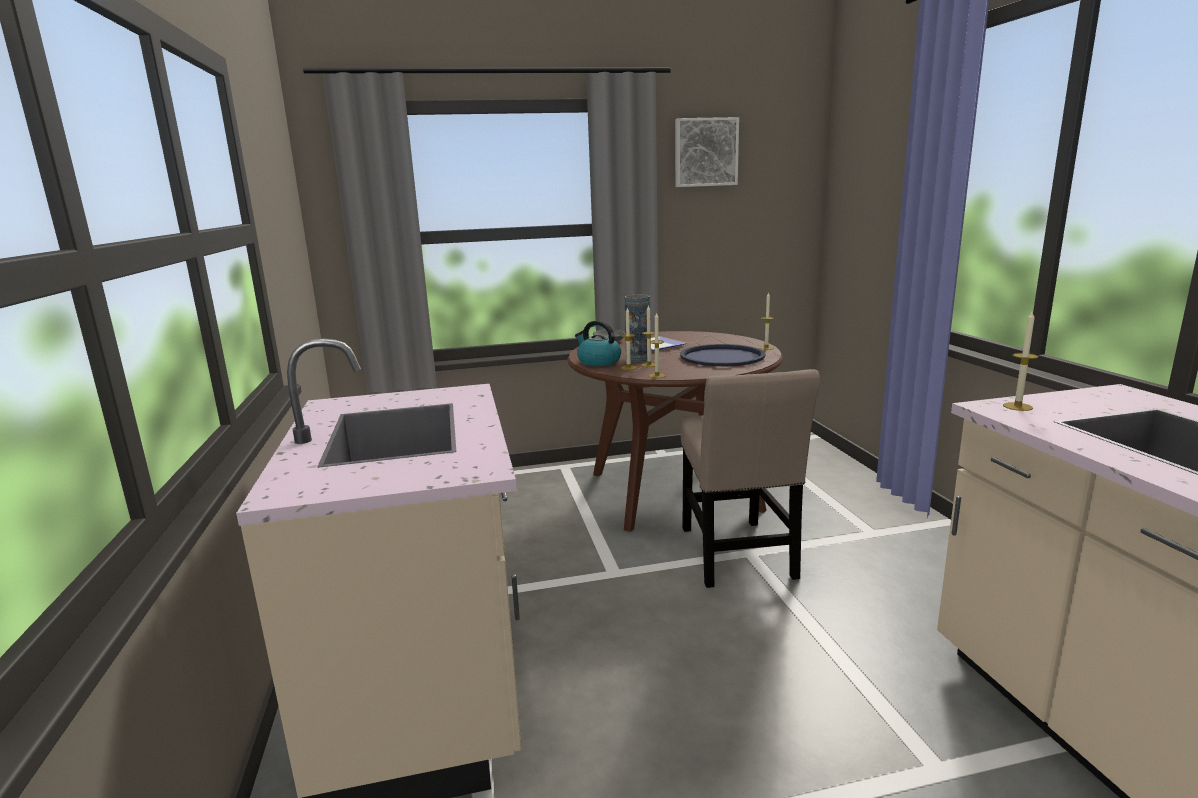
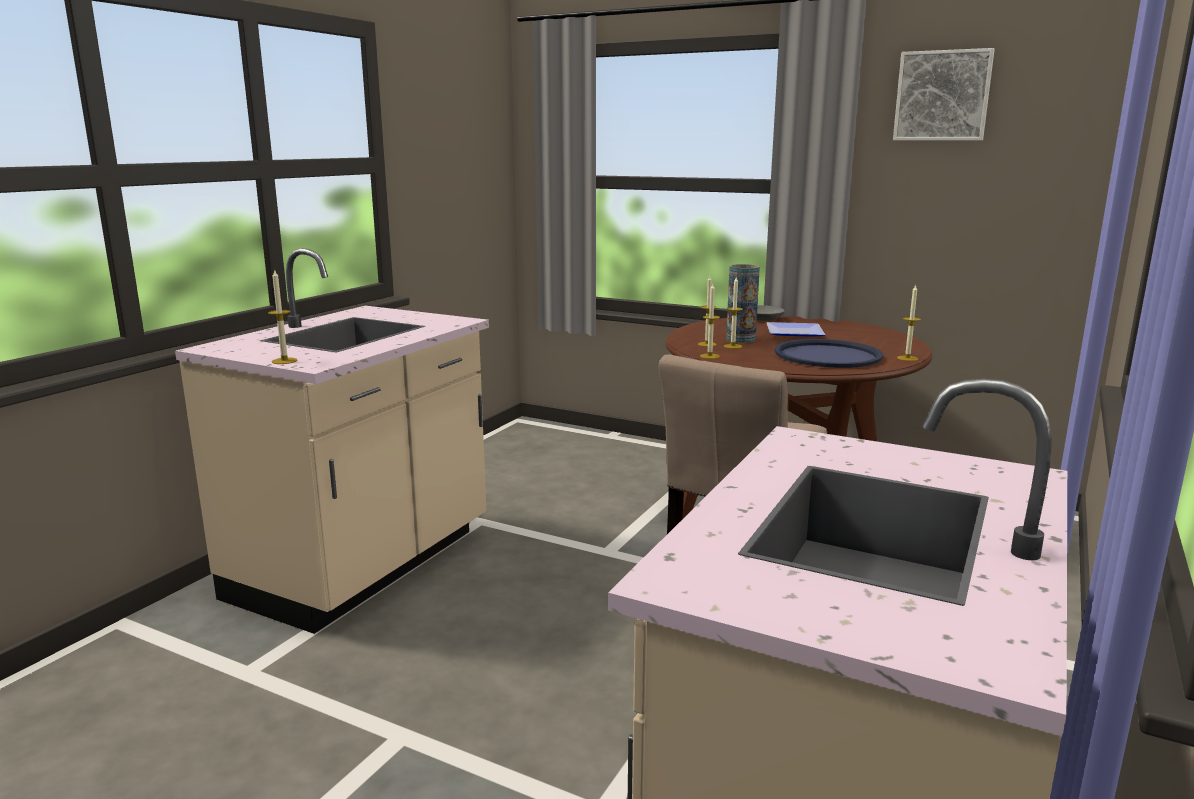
camera: 40 degrees right, 0 degrees up
kettle [575,320,621,366] -> none
candle [1003,310,1039,411] -> candle moved to [268,269,298,364]

